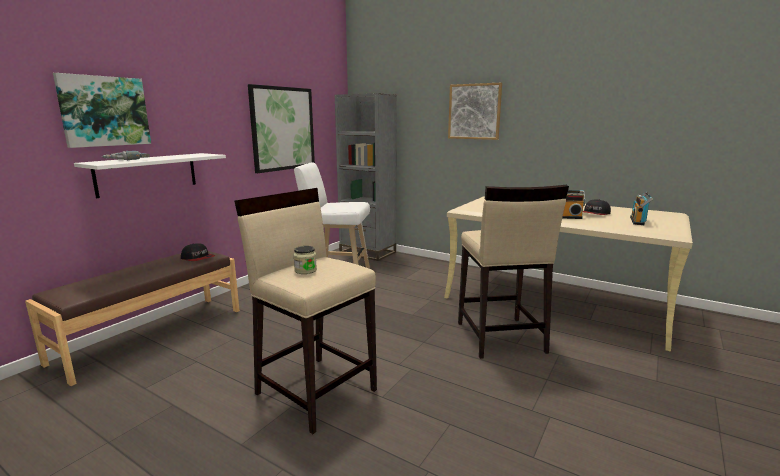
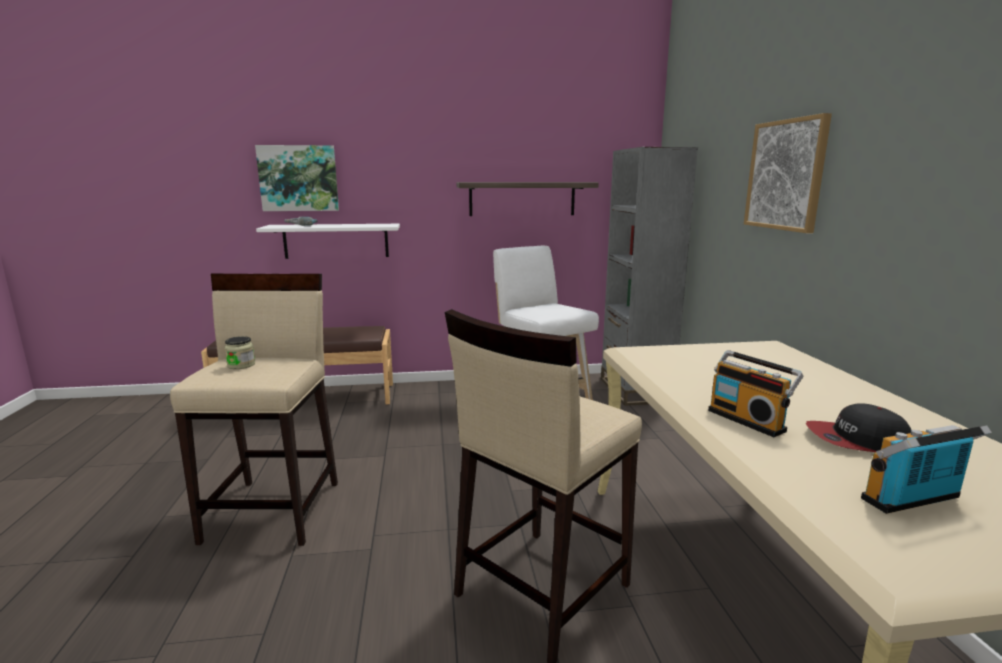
camera: 50 degrees right, 0 degrees up
cap [181,243,215,261] -> none
picture [248,84,315,173] -> shelf [457,182,599,216]

